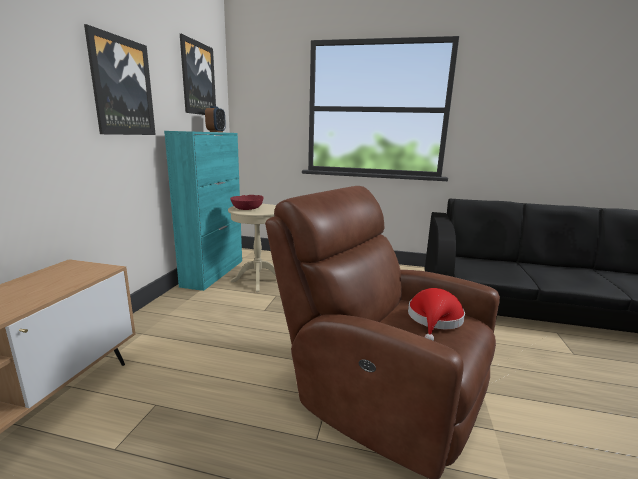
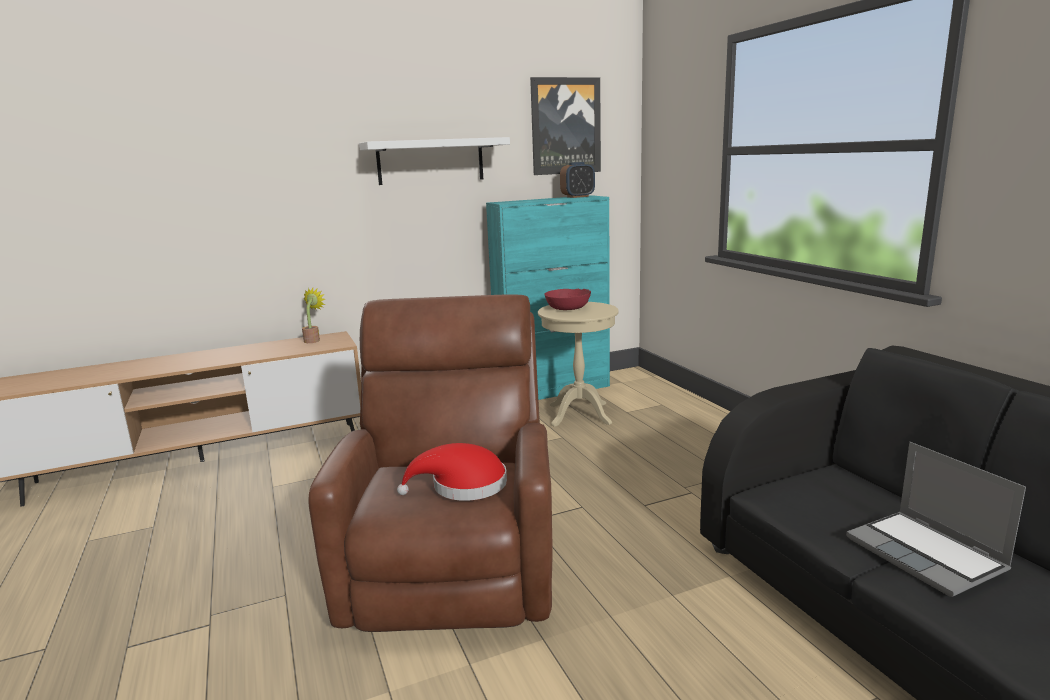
camera: 55 degrees right, 0 degrees up
picture [84,24,156,135] -> white shelf [359,137,510,185]
none -> potted plant [302,288,325,343]
none -> laptop [846,442,1026,597]

